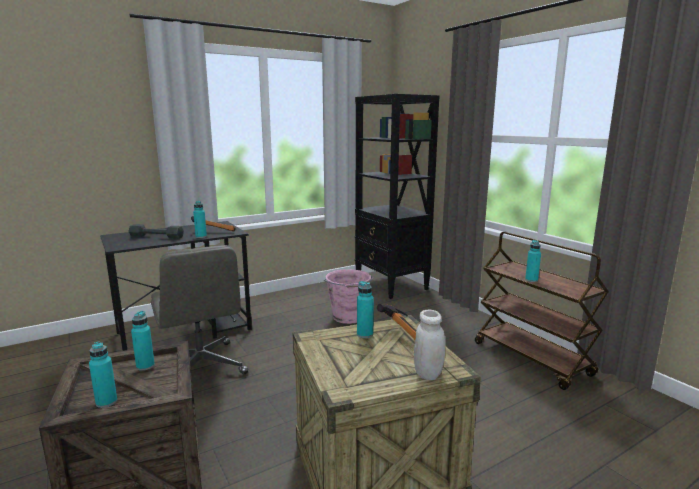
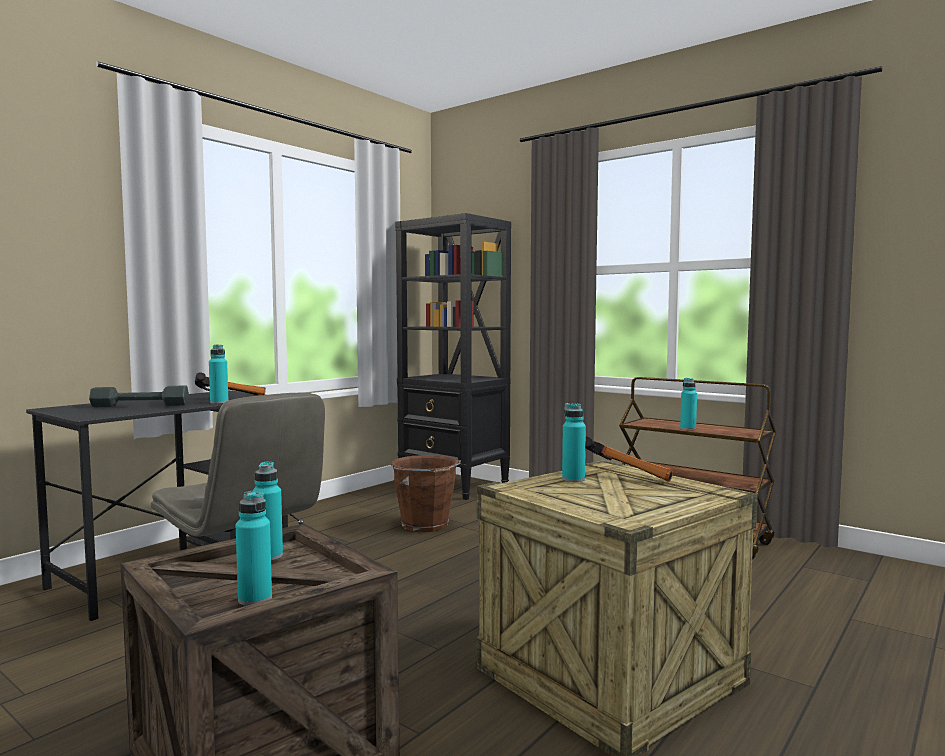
camera: 20 degrees left, 10 degrees down
pink bucket [324,269,373,324] -> brown bucket [391,455,461,532]
white jar [414,310,445,380] -> none

